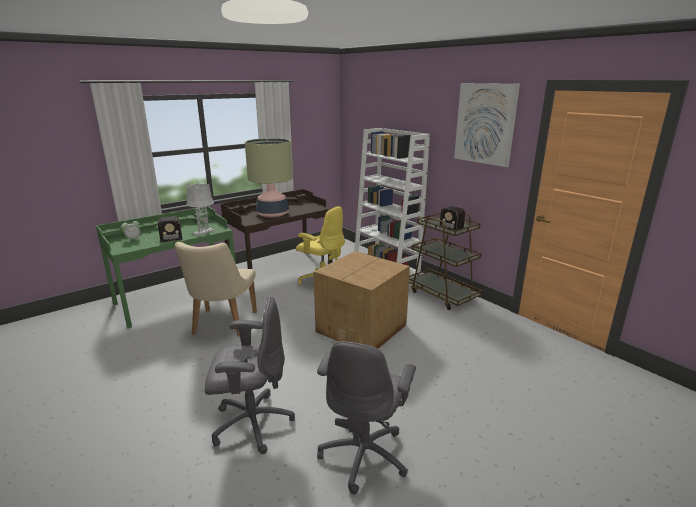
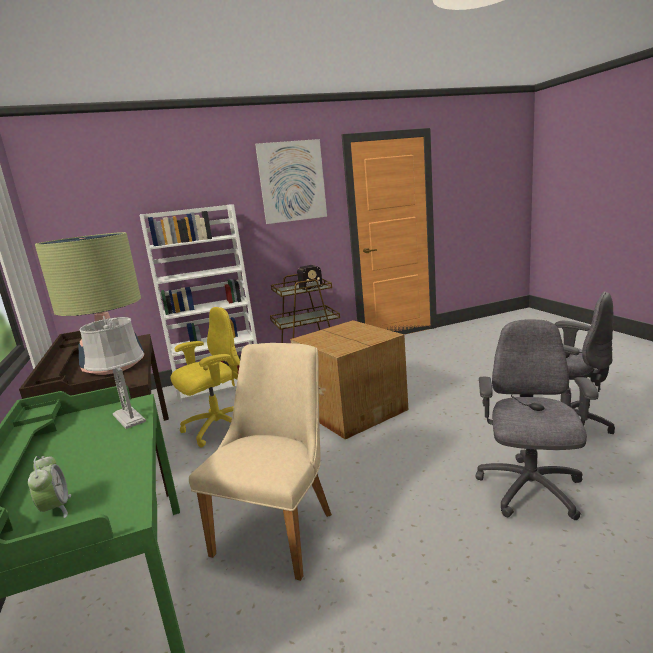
camera: 70 degrees left, 5 degrees down
radio [146,216,182,244] -> none
beige chair [175,242,257,337] -> beige chair turned 90 degrees counterclockwise [189,343,332,581]

